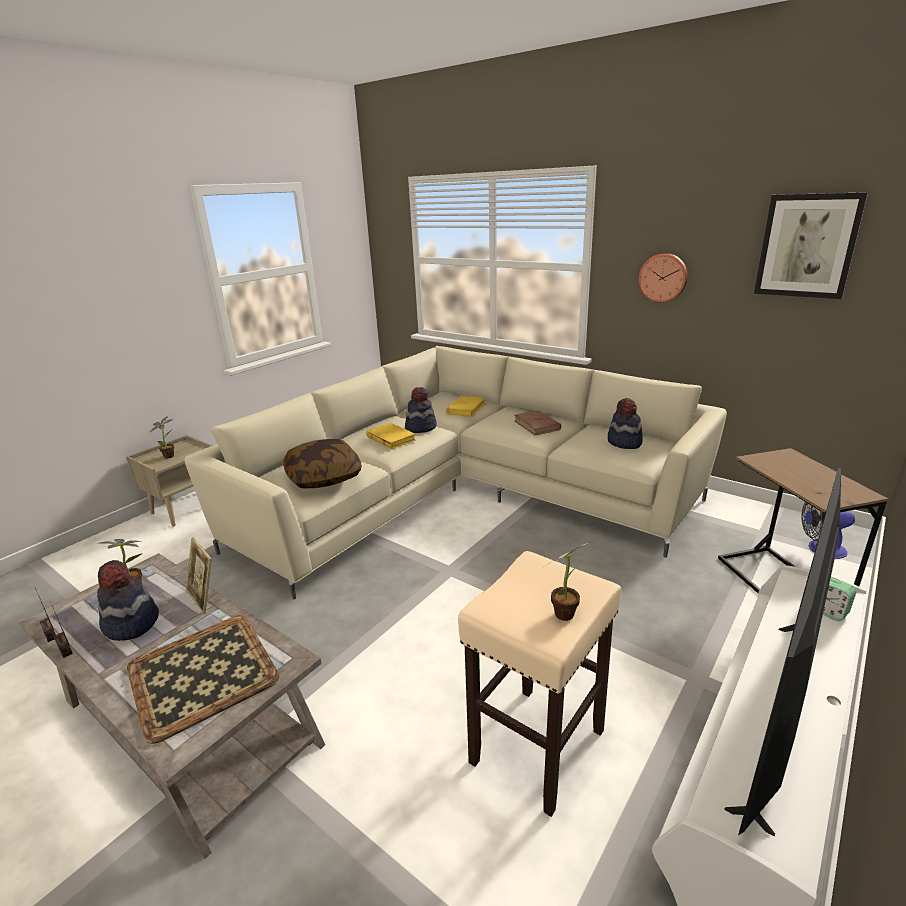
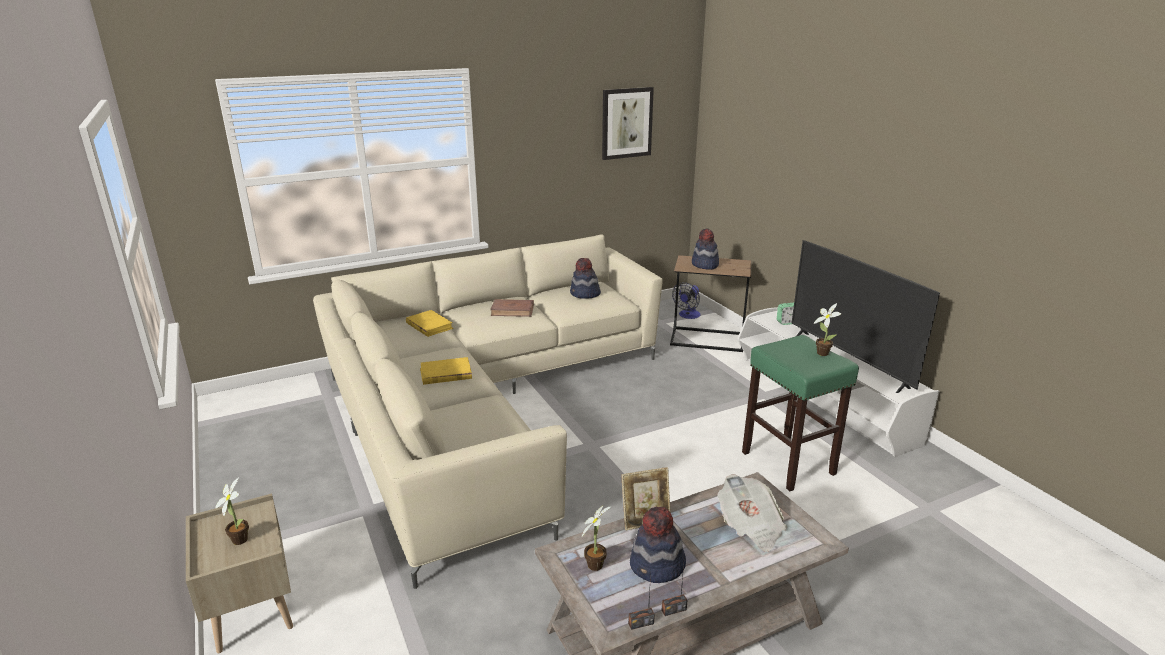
camera: 65 degrees left, 0 degrees up
tray [127,615,279,744] -> newspaper [717,474,788,552]
pillow [283,439,362,488] -> none
hat [405,387,437,433] -> hat moved to [692,228,719,270]
beige stool [458,551,621,817] -> green stool [742,335,859,491]
wall clock [638,253,688,303] -> none

